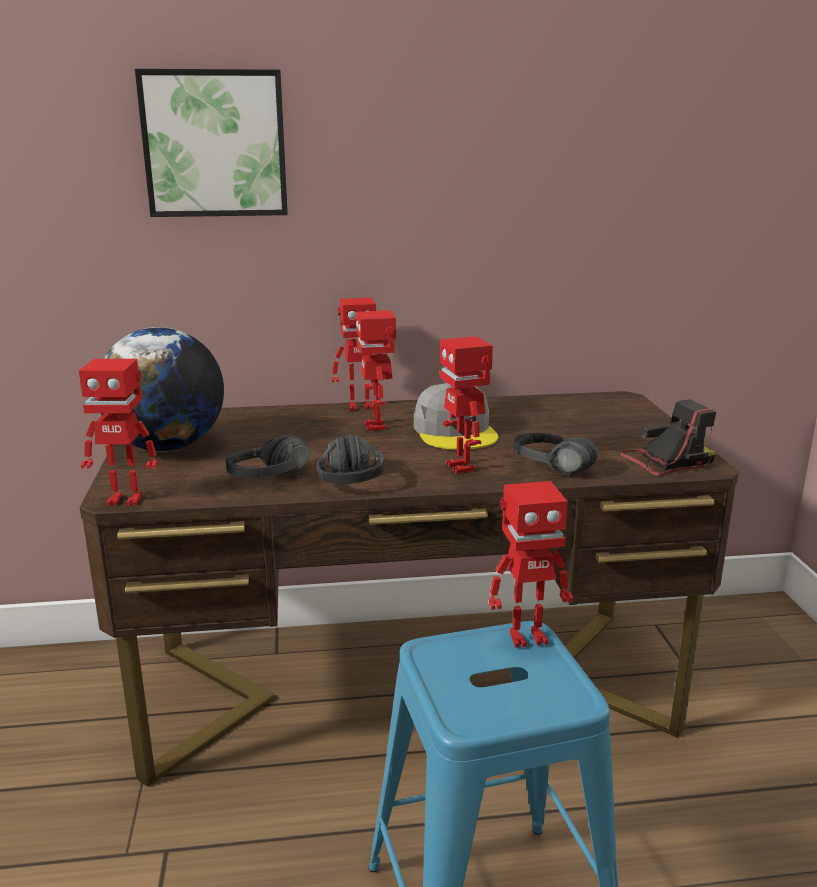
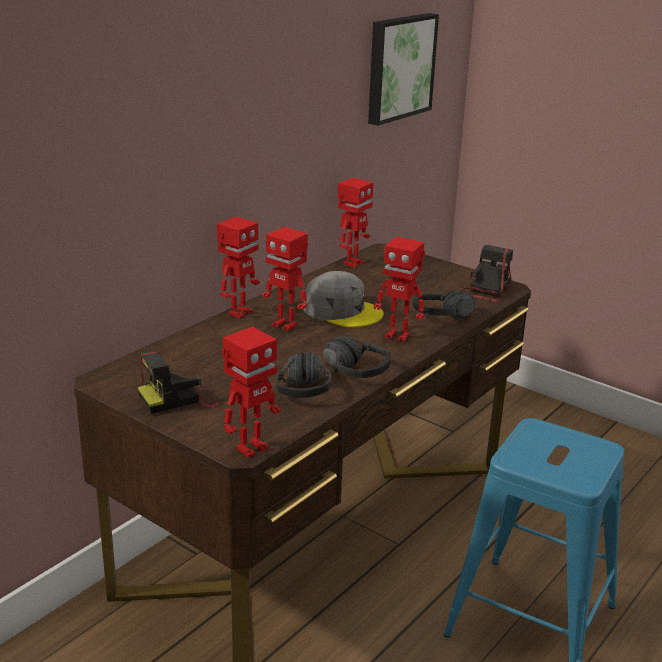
camera: 45 degrees left, 5 degrees up
globe [101,327,224,451] -> camera [138,350,219,413]
picture [135,69,288,217] -> picture moved to [368,13,439,126]
toy robot [489,481,573,648] -> toy robot moved to [338,178,373,268]

